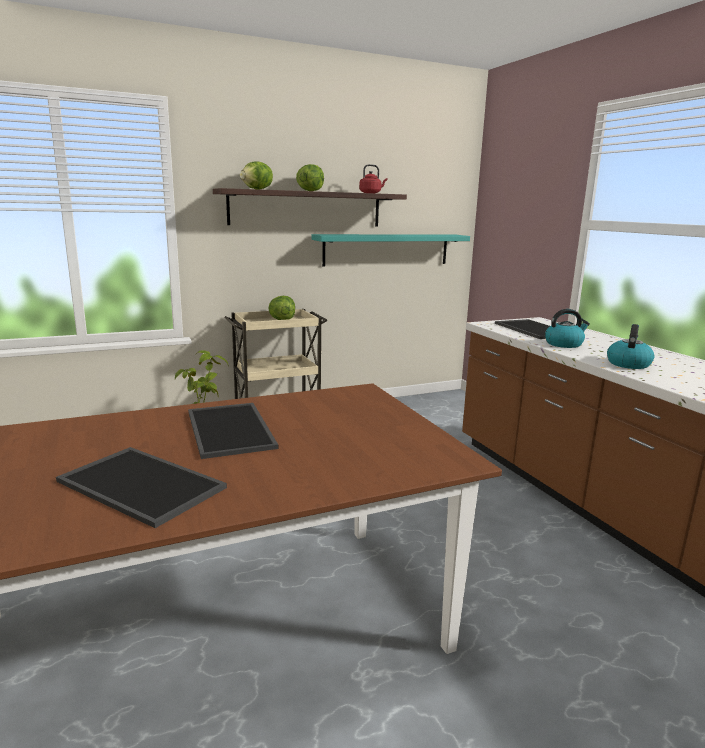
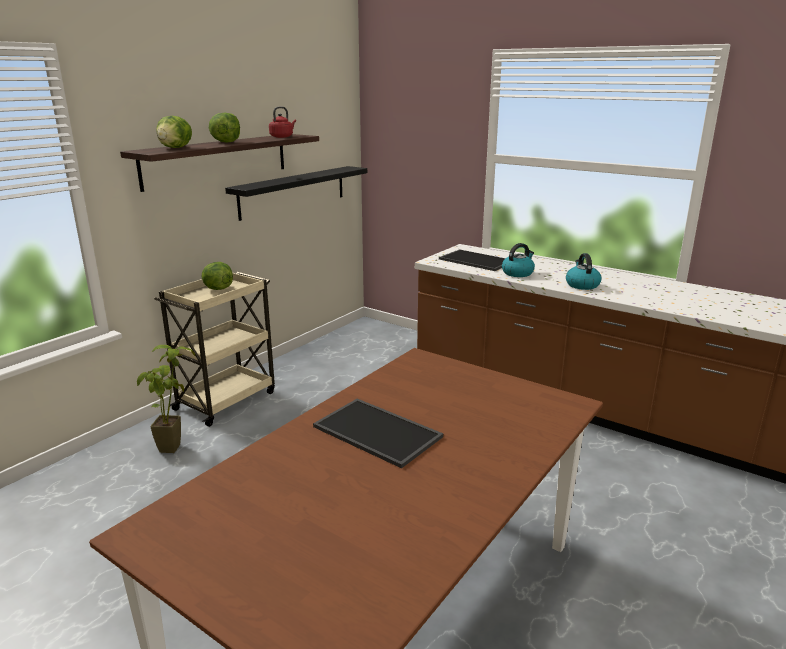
camera: 30 degrees left, 5 degrees up
tray [56,447,227,528] -> none
turquoise shelf [311,234,470,267] -> black shelf [225,166,367,221]

